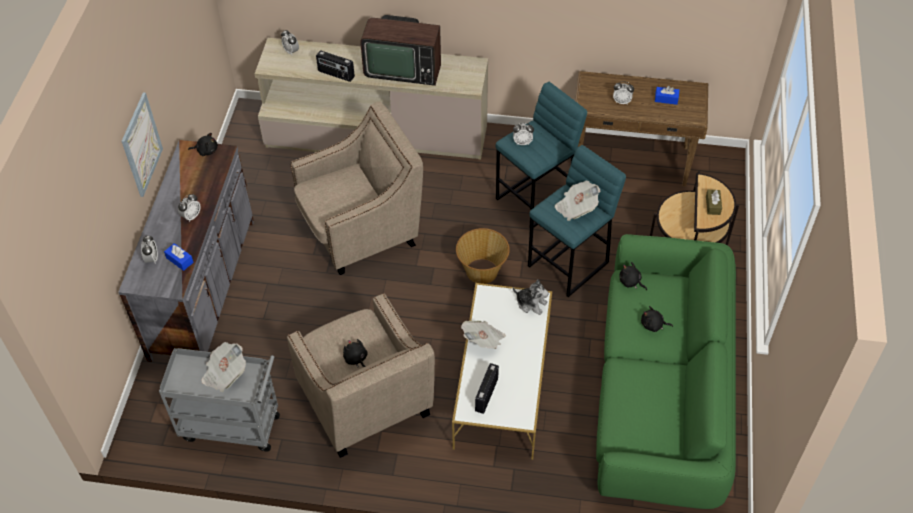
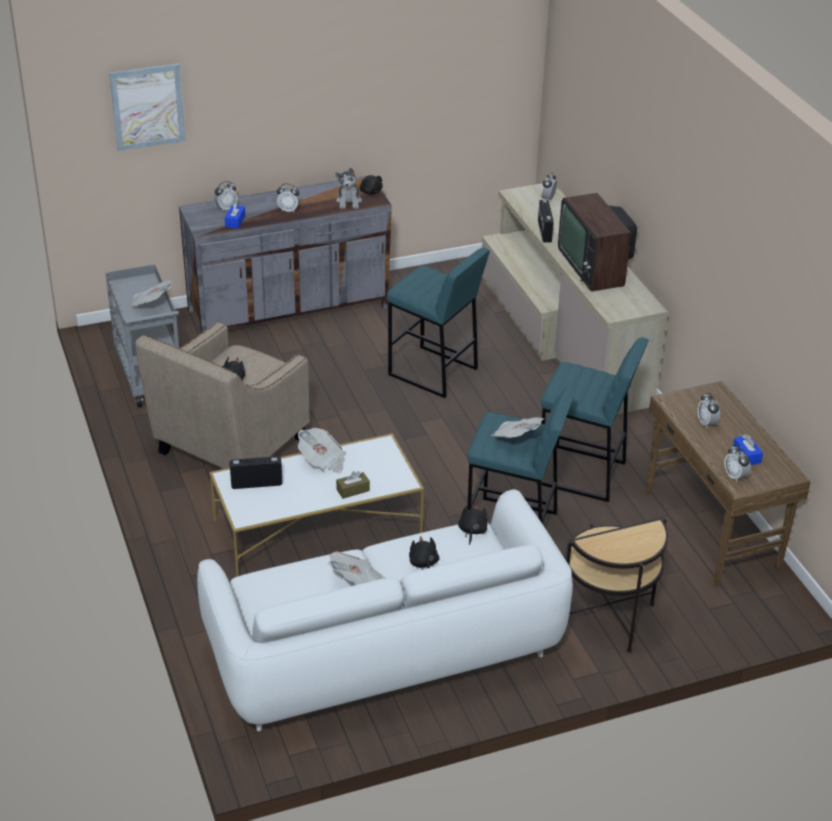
camera: 60 degrees right, 15 degrees down
picture [121,93,163,197] -> picture moved to [109,64,185,151]
beige armchair [290,101,423,275] -> turquoise stool [387,247,490,398]
basket [456,228,510,284] -> none
alarm clock [513,123,534,145] -> alarm clock moved to [724,445,751,482]
plush toy [513,280,549,315] -> plush toy moved to [335,168,362,209]
green sofa [596,234,736,509] -> white sofa [197,490,573,731]
brown tissue box [706,190,722,215] -> brown tissue box moved to [336,471,370,499]
none -> newspaper [328,551,386,584]

